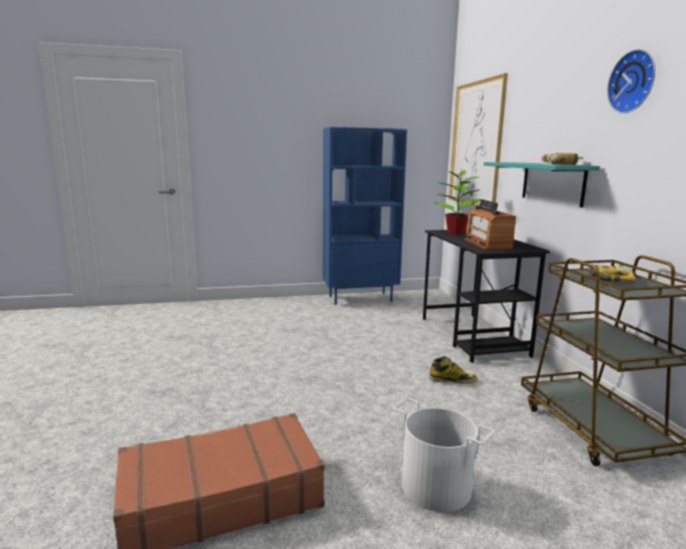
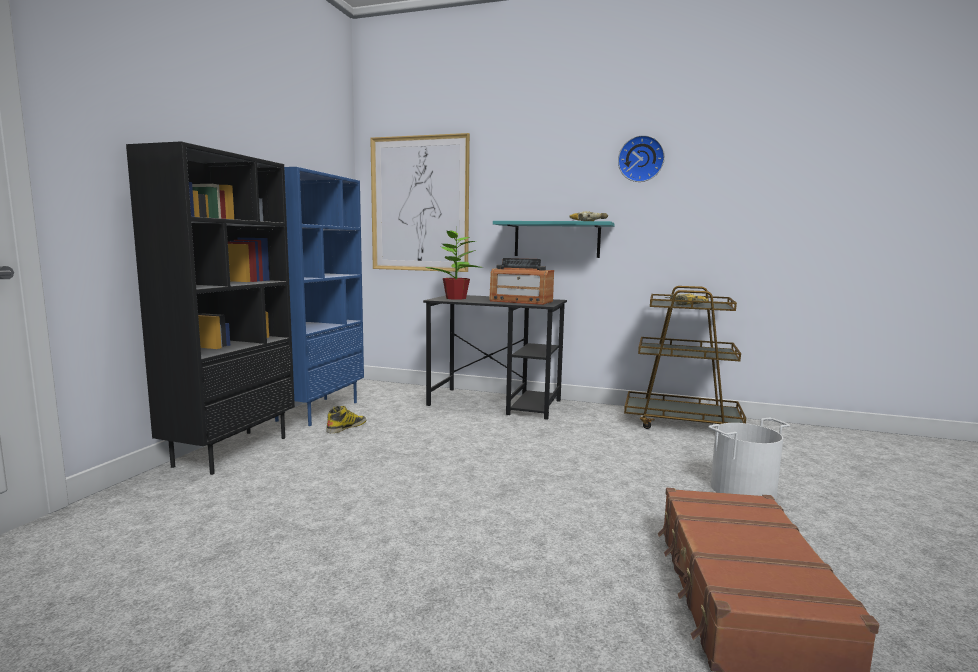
camera: 60 degrees left, 5 degrees down
boot [429,356,478,384] -> boot moved to [326,406,366,433]
none -> black bookcase [126,141,295,475]

